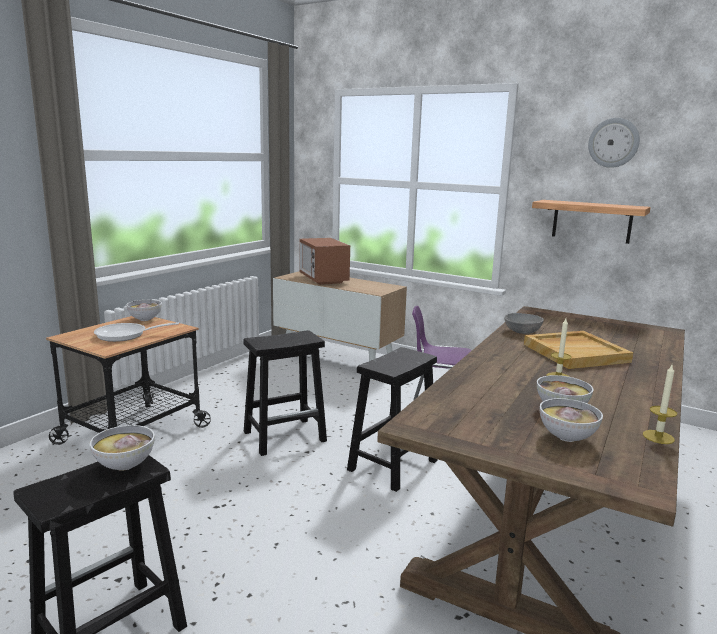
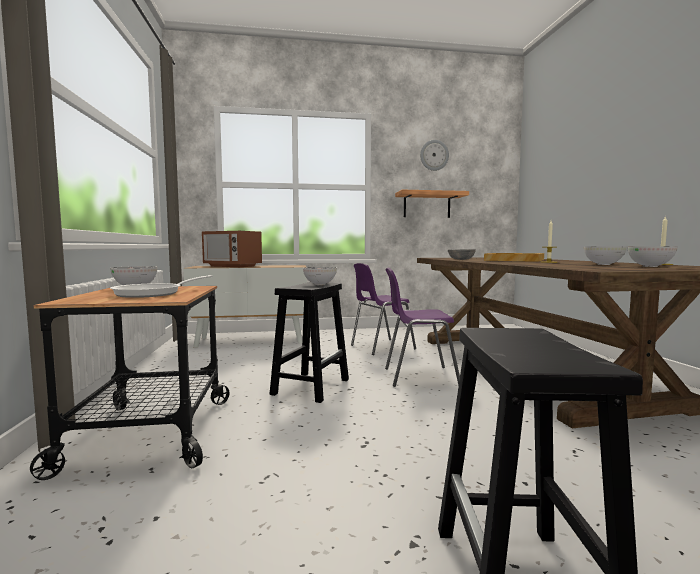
camera: 40 degrees left, 10 degrees down
bowl [90,425,155,471] -> bowl moved to [303,267,337,285]
black stool [347,347,437,492] -> purple chair [385,268,460,387]

